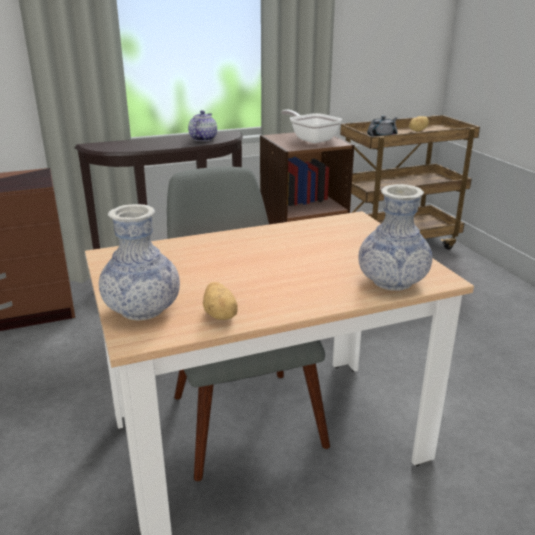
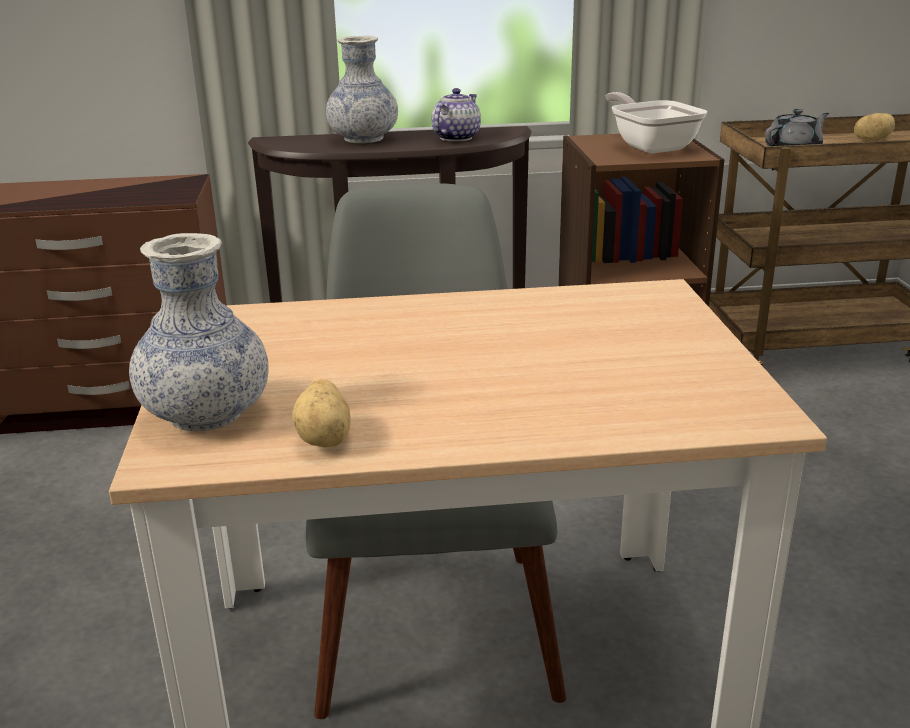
camera: 15 degrees right, 0 degrees up
vase [359,184,432,291] -> vase moved to [326,35,398,143]

